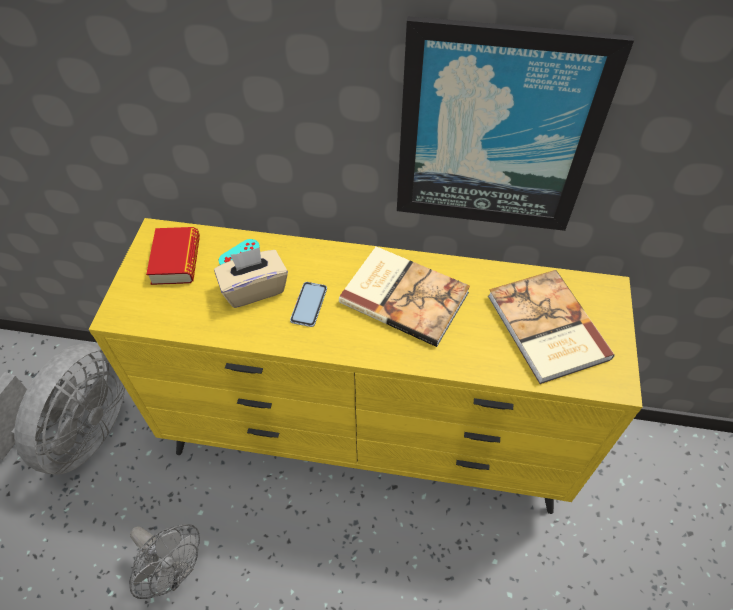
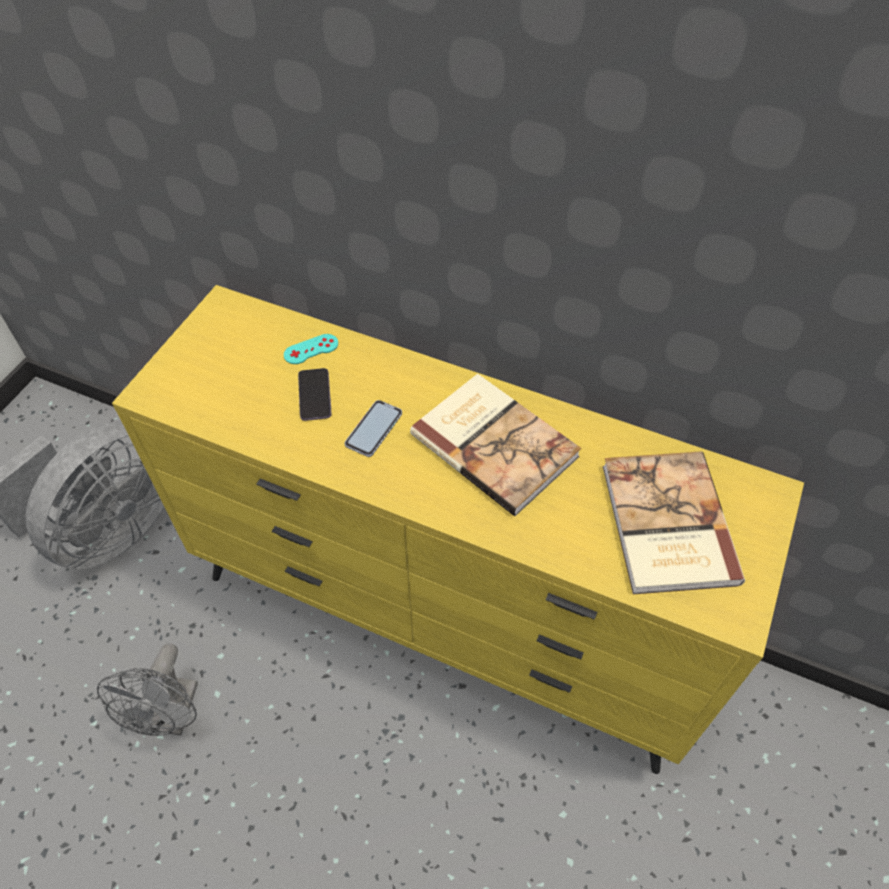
camera: 15 degrees right, 0 degrees up
grey fan [129,524,200,599] -> grey fan turned 45 degrees clockwise [97,643,198,736]
book [146,227,200,285] -> none
beige tissue box [214,247,288,308] -> phone [298,368,332,421]
picture [397,16,634,231] -> none

